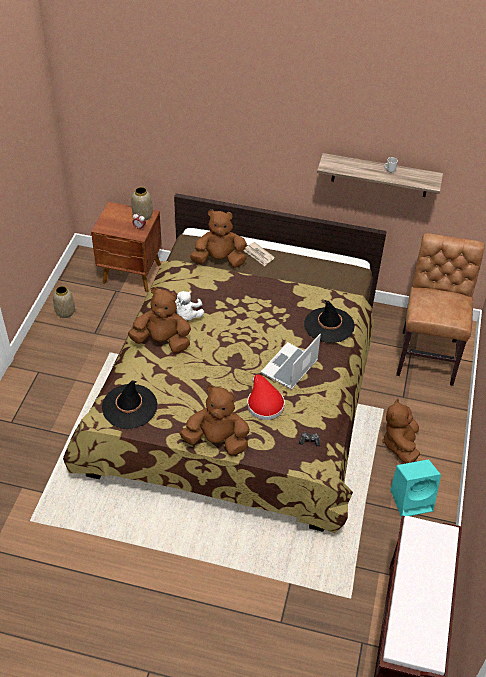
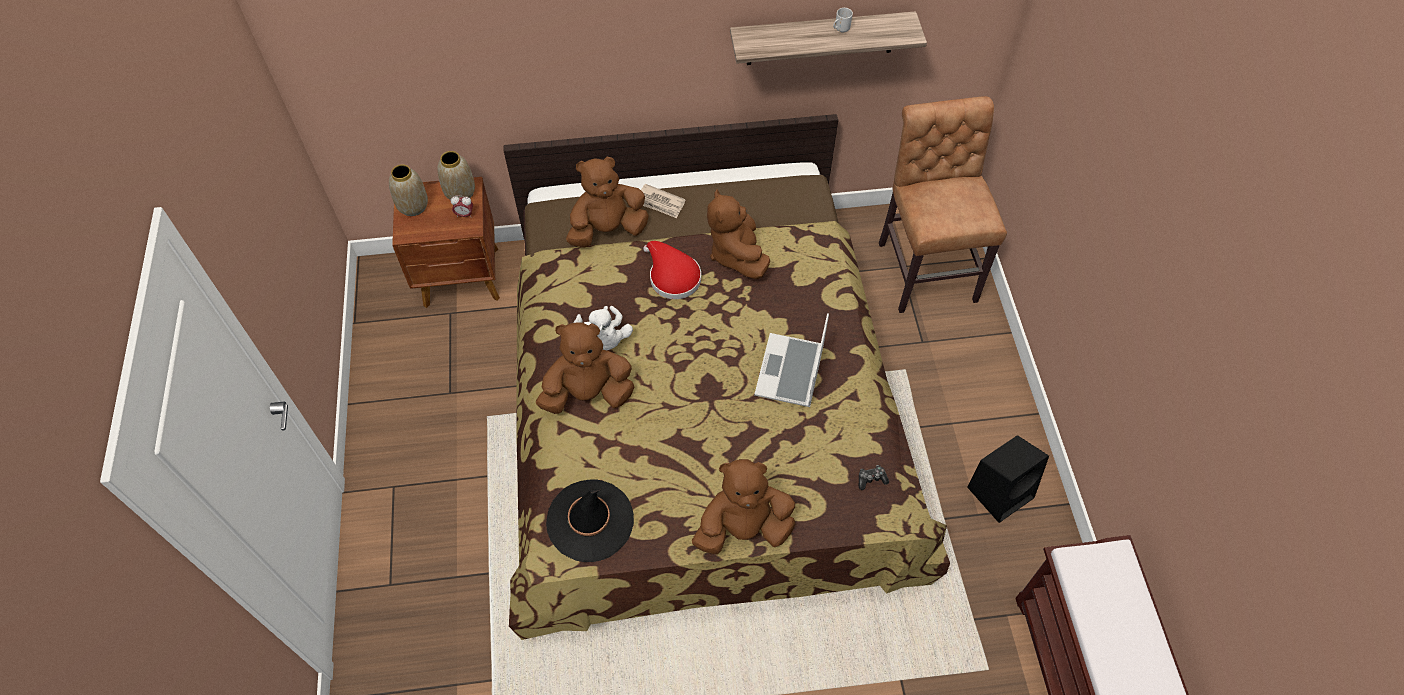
camera: 20 degrees left, 10 degrees up
vase [53,286,75,318] -> vase moved to [389,164,428,216]
red hat [247,374,285,420] -> red hat moved to [643,241,701,299]
black hat [304,300,355,343] -> none
brown plush toy [382,398,420,463] -> brown plush toy moved to [707,189,770,279]
turquoise speaker [390,459,441,517] -> black speaker [967,435,1049,523]

